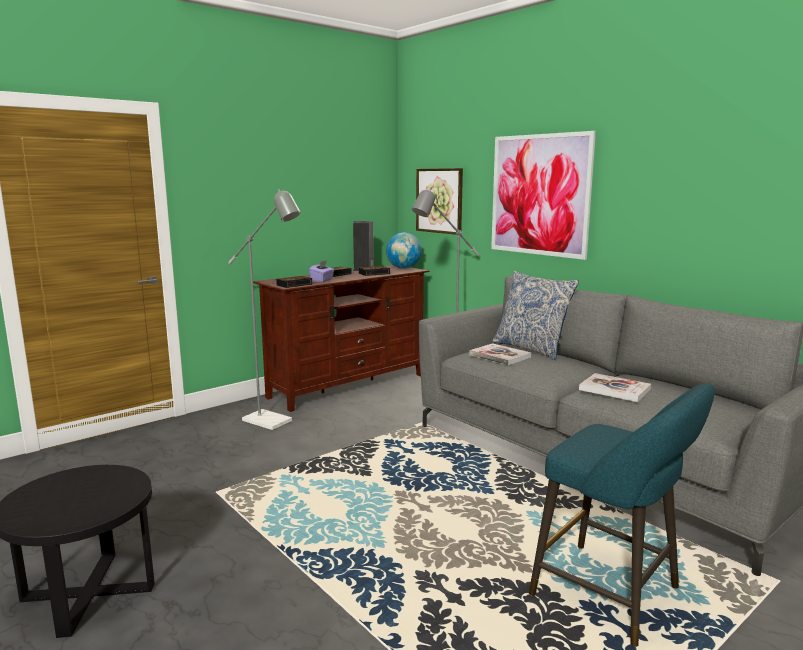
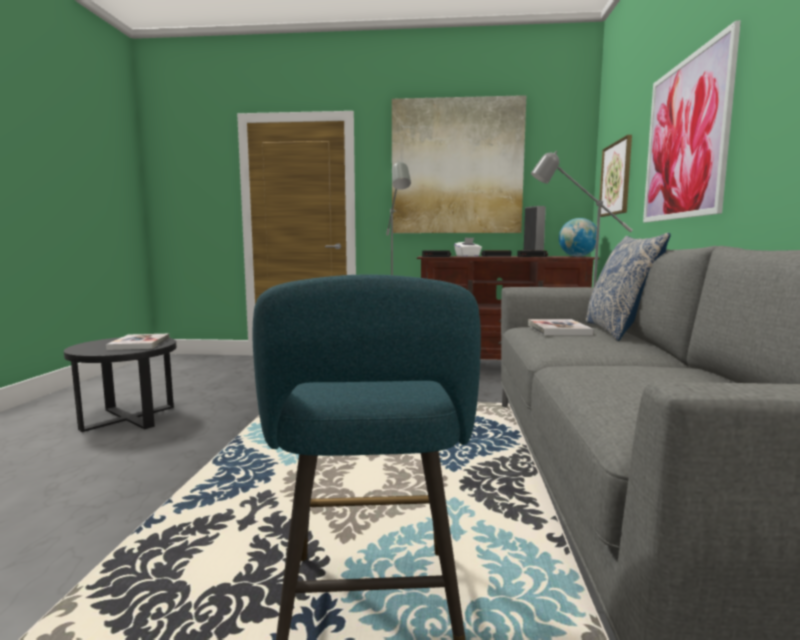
camera: 45 degrees right, 5 degrees down
purple tissue box [309,260,335,282] -> white tissue box [454,237,482,257]
book [579,373,651,402] -> book moved to [106,334,170,350]
none -> picture [392,95,526,233]

